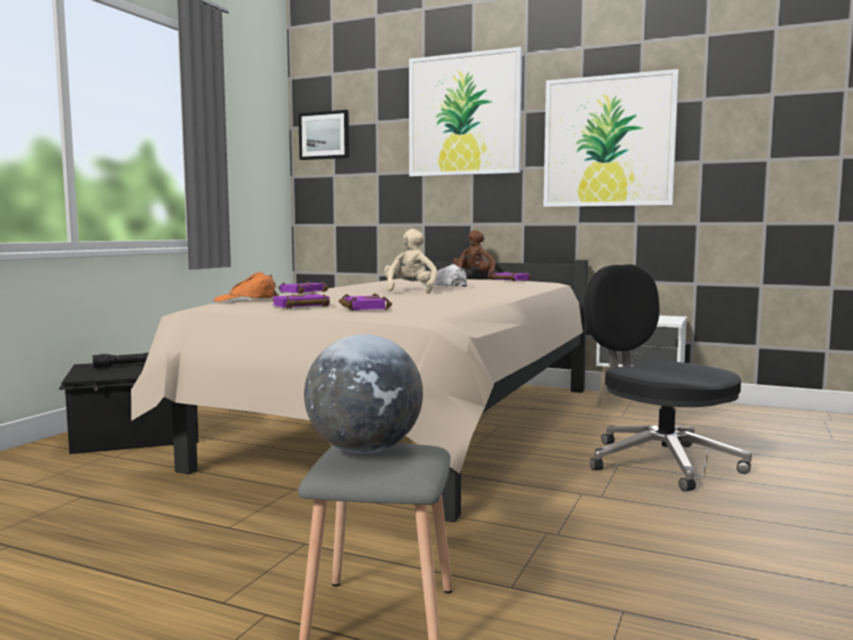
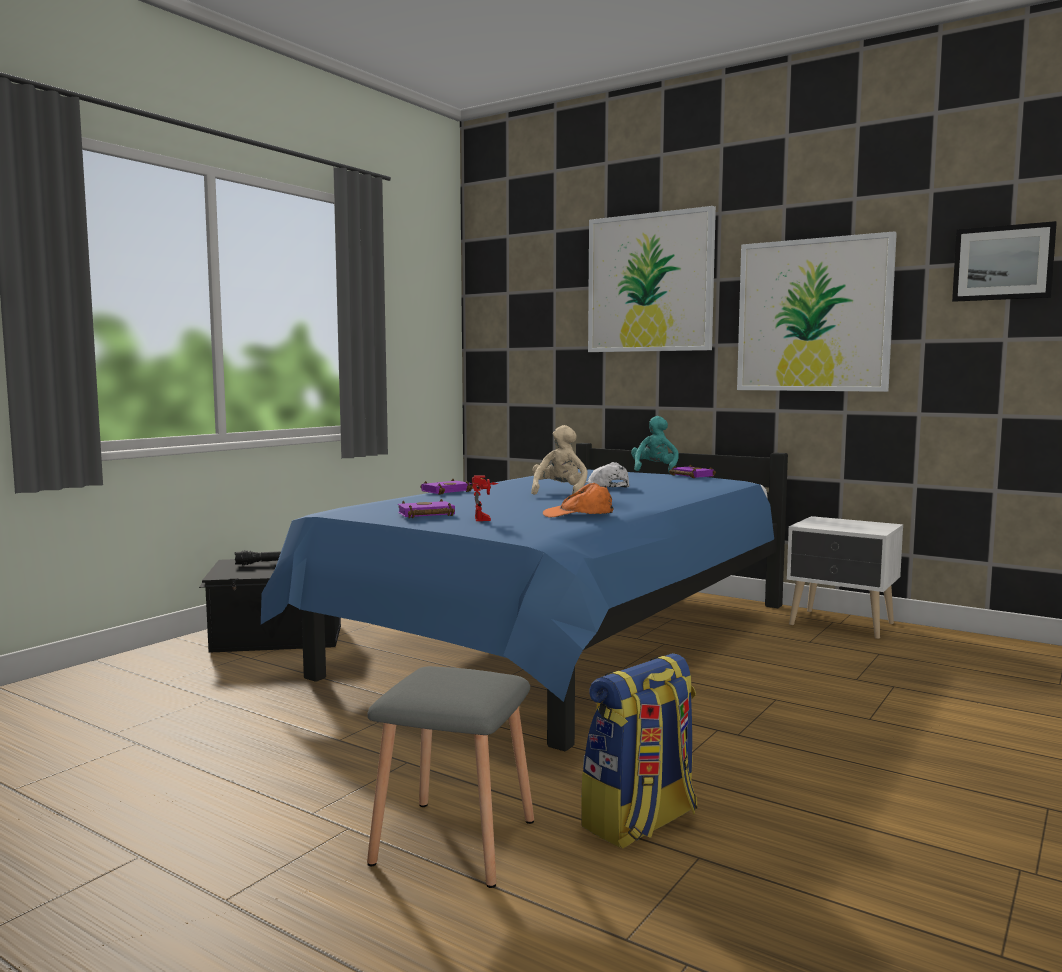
camera: 10 degrees right, 0 degrees up
beige bed [131,260,588,522] -> blue bed [261,443,788,751]
orange cap [214,272,277,302] -> orange cap moved to [543,483,614,518]
picture [298,110,349,160] -> picture moved to [952,221,1057,302]
globe [304,334,423,454] -> none
purple book [339,293,392,311] -> toy robot [472,475,498,521]
brown plush toy [453,230,495,279] -> turquoise plush toy [631,416,679,472]
black office chair [584,264,752,492] -> none
none -> backpack [581,653,697,849]

